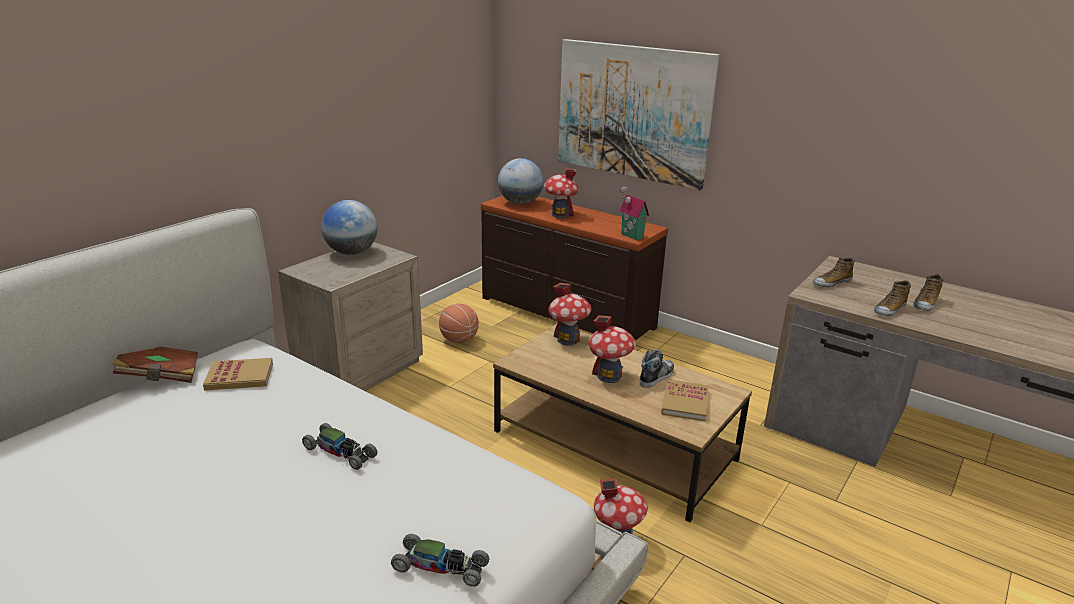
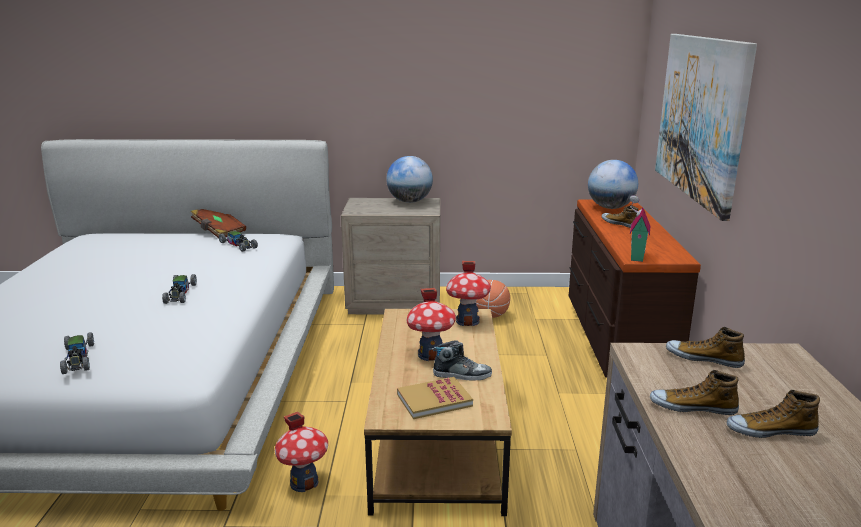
camera: 55 degrees right, 5 degrees down
book [203,358,273,391] -> toy car [219,230,258,252]
toy house [544,168,579,218] -> shoe [601,205,638,228]

